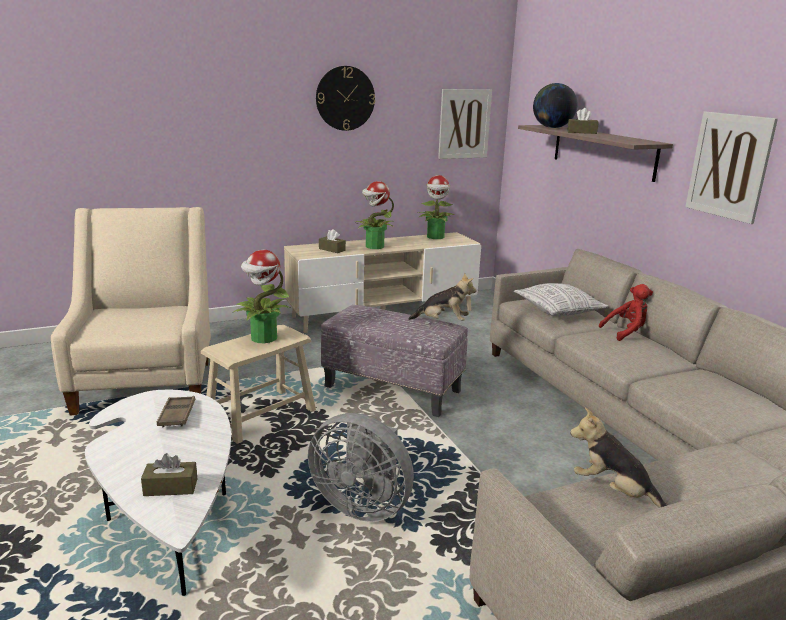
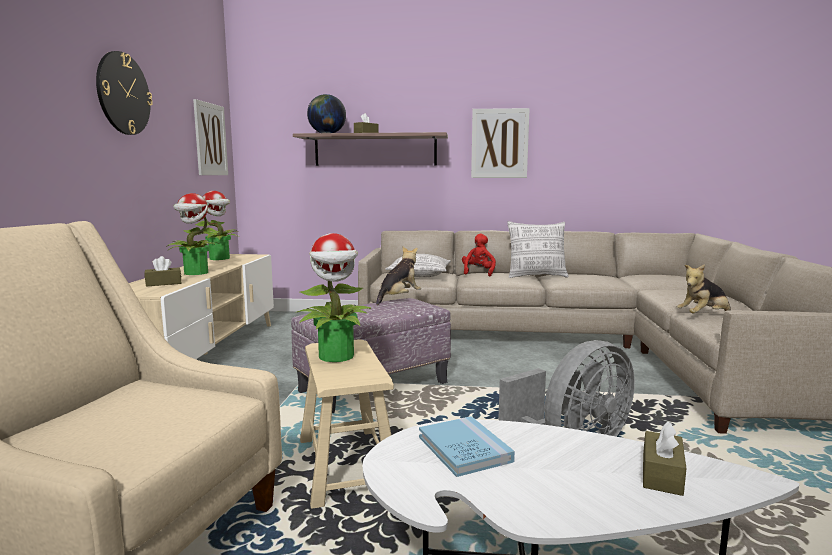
camera: 60 degrees left, 10 degrees down
brown tray [157,396,195,427] -> blue book [419,416,515,477]
none -> pillow [507,221,569,278]

